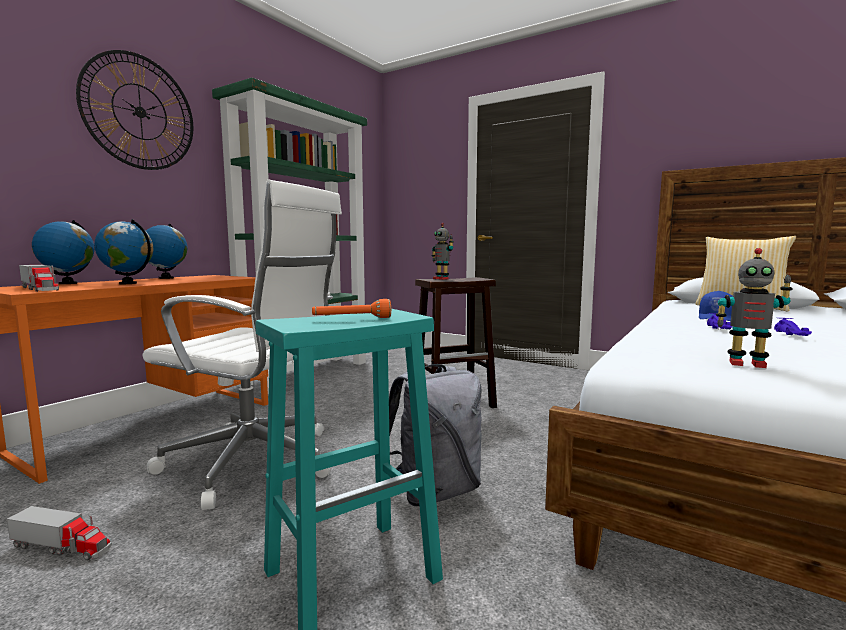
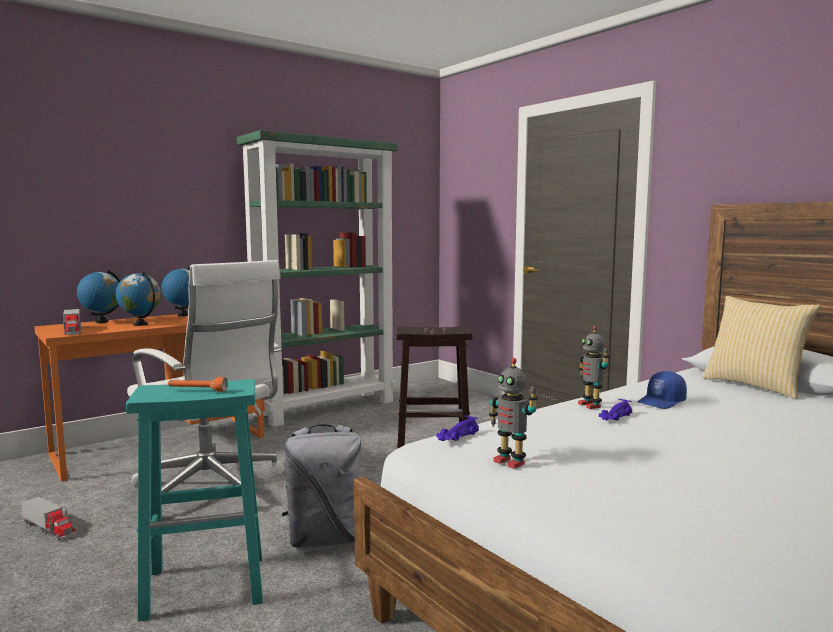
camera: 20 degrees right, 0 degrees up
wall clock [76,50,193,170] -> none
toy robot [431,223,454,280] -> toy robot moved to [578,326,610,409]
purple toy car [774,318,812,336] -> purple toy car moved to [436,415,479,441]

